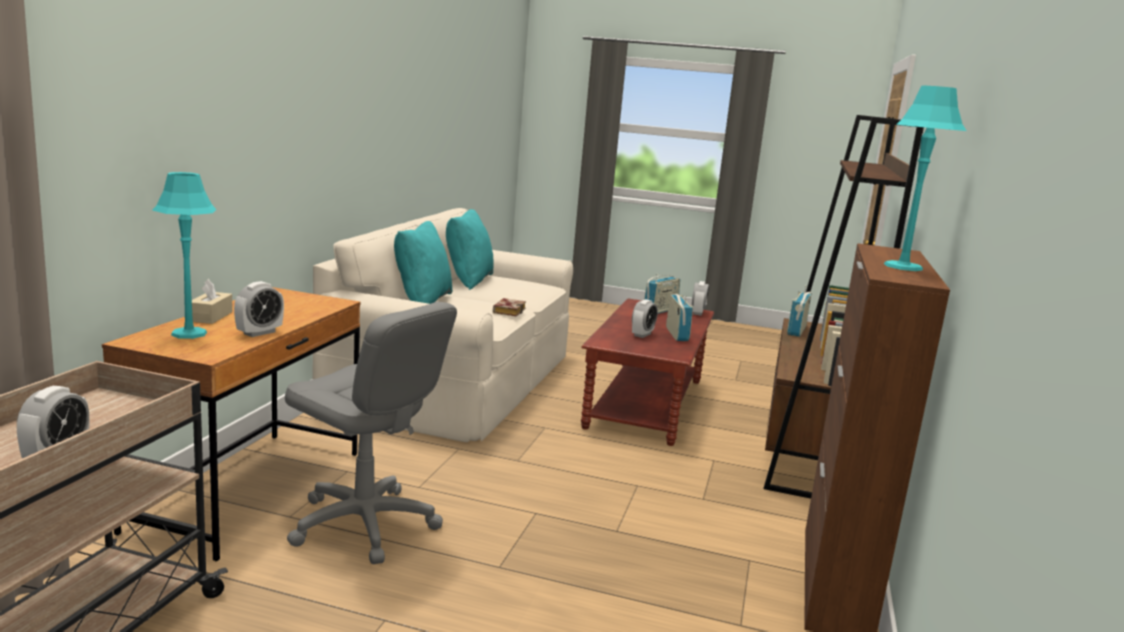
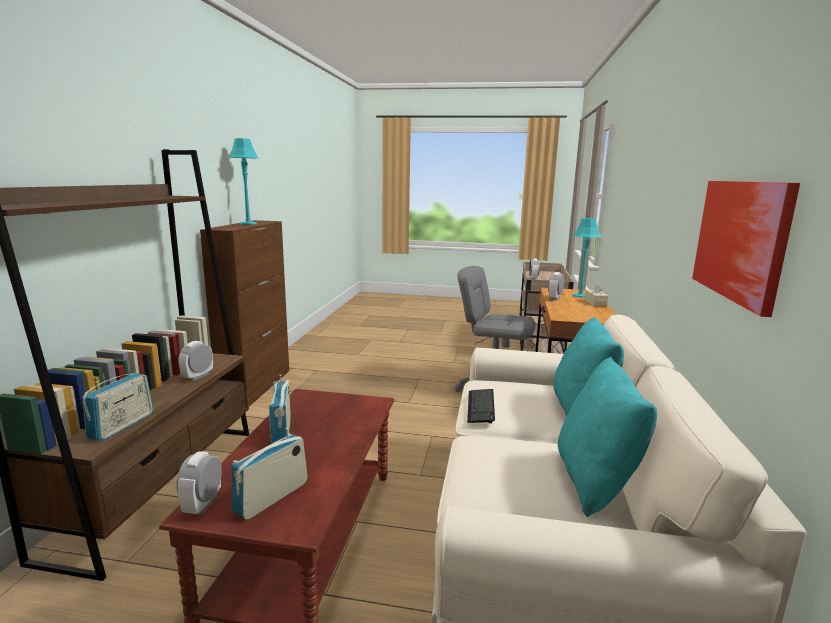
camera: 175 degrees right, 0 degrees up
book [493,298,526,316] -> keyboard [467,389,495,423]
alarm clock [632,299,658,338] -> alarm clock moved to [179,341,213,381]
none -> picture [692,181,800,317]

